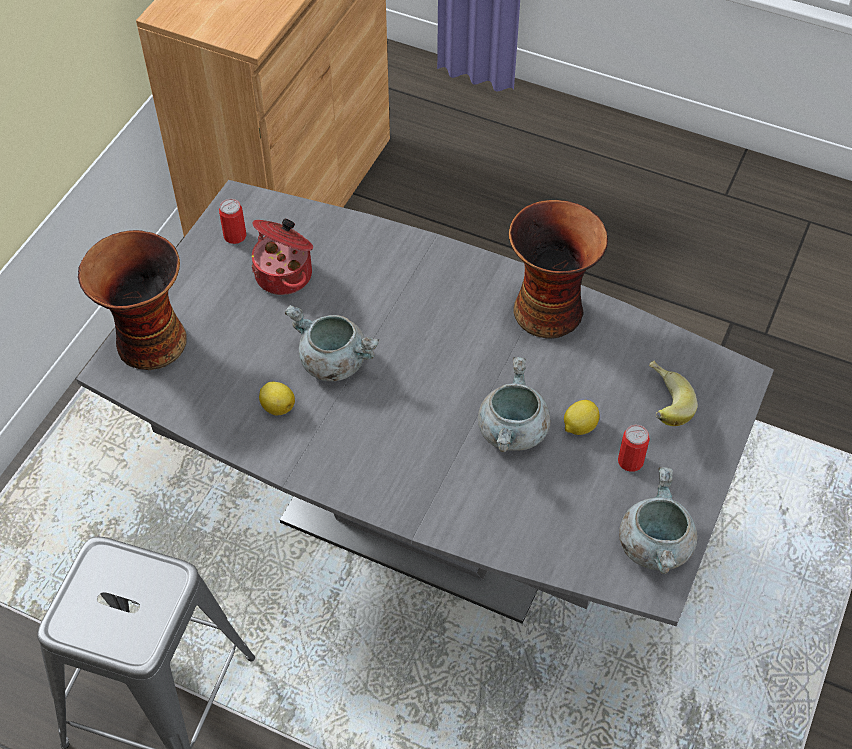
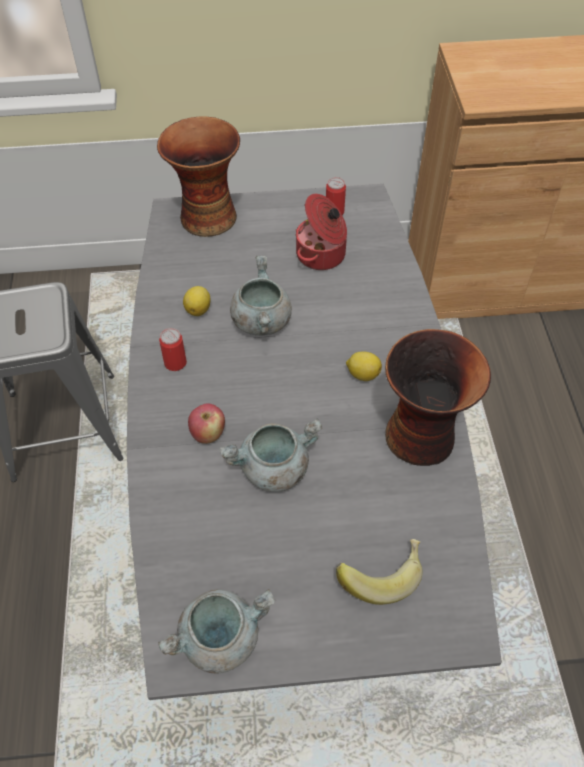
camera: 60 degrees right, 0 degrees up
lemon [564,400,600,435] -> lemon moved to [346,351,382,381]
can [618,425,650,472] -> can moved to [159,328,187,371]
none -> apple [188,403,225,444]

